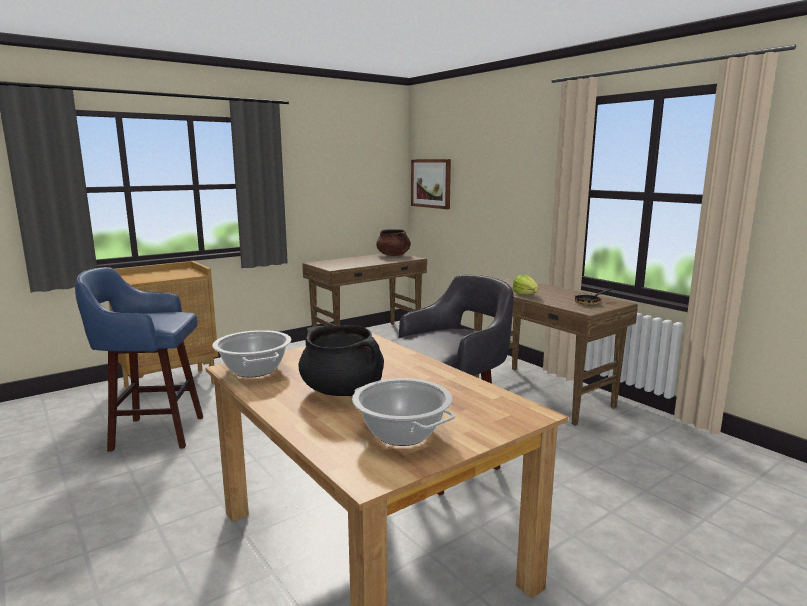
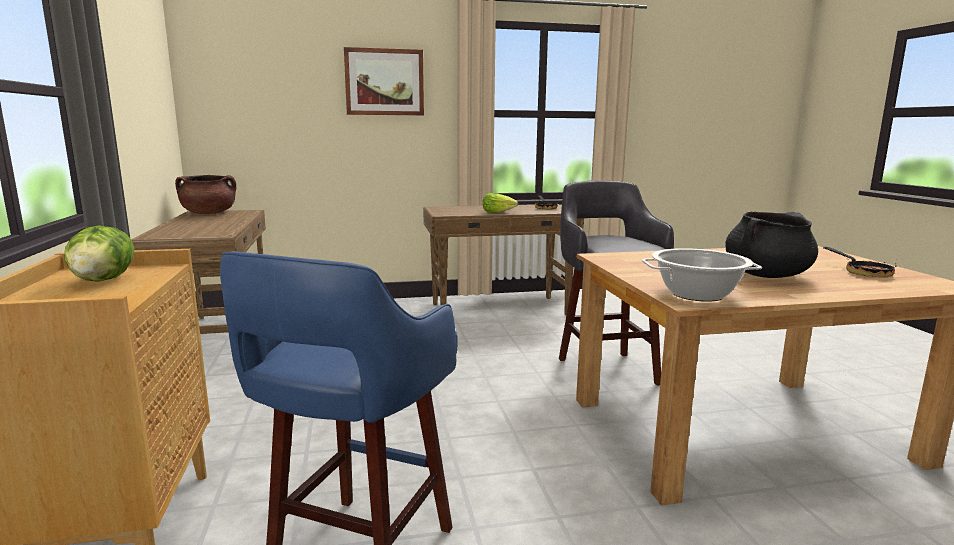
camera: 65 degrees left, 0 degrees up
cooking pot [352,378,455,446] -> frying pan [823,247,897,277]
picture [411,159,451,209] -> picture moved to [344,47,424,116]
none -> lettuce [64,225,134,282]

